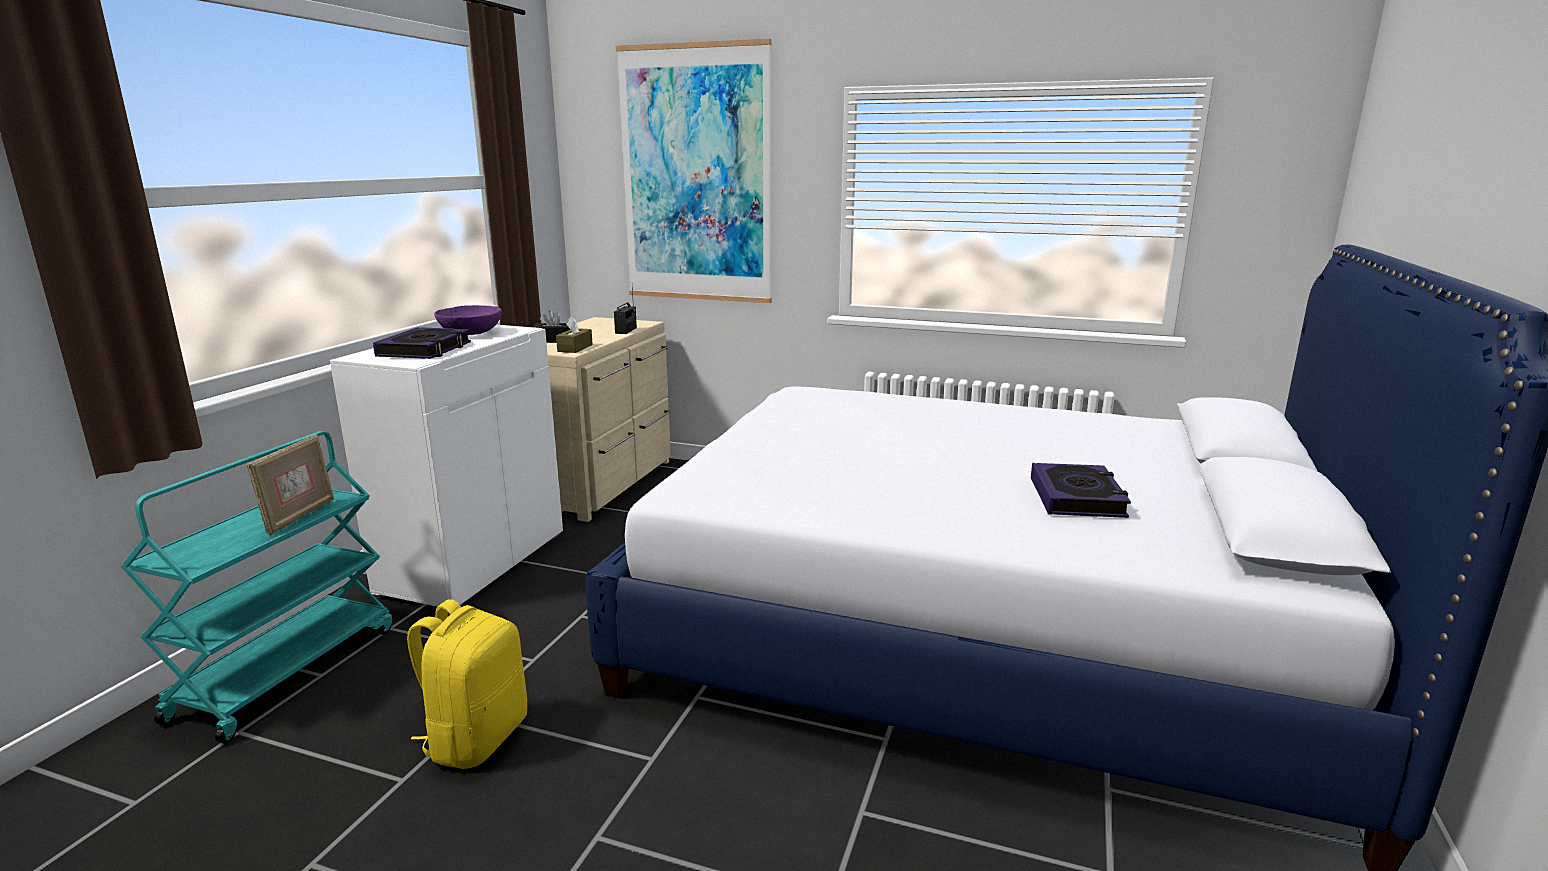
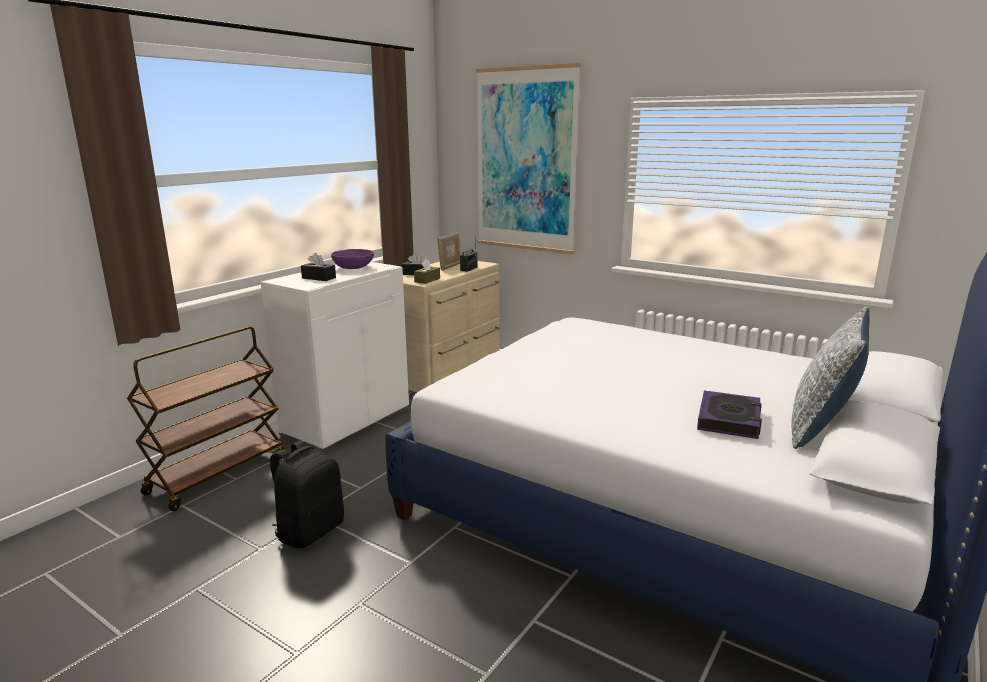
camera: 15 degrees right, 0 degrees up
turquoise cart [121,431,392,744] -> brown cart [127,326,285,511]
picture frame [246,434,334,535] -> picture frame moved to [437,232,461,271]
book [373,327,471,359] -> black tissue box [301,253,336,281]
yellow backpack [407,599,527,769] -> black backpack [270,441,344,549]
none -> pillow [791,307,869,449]

